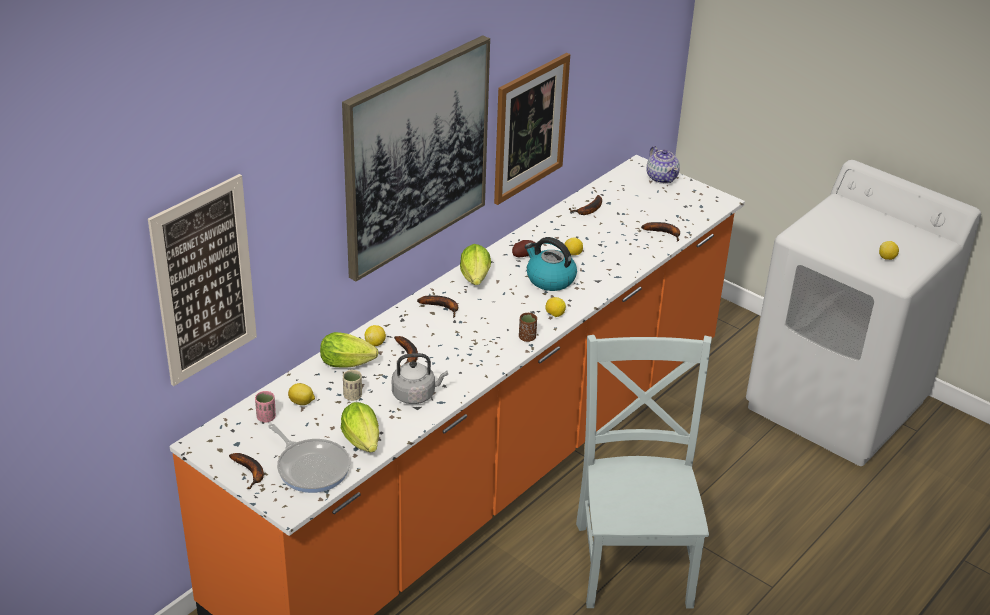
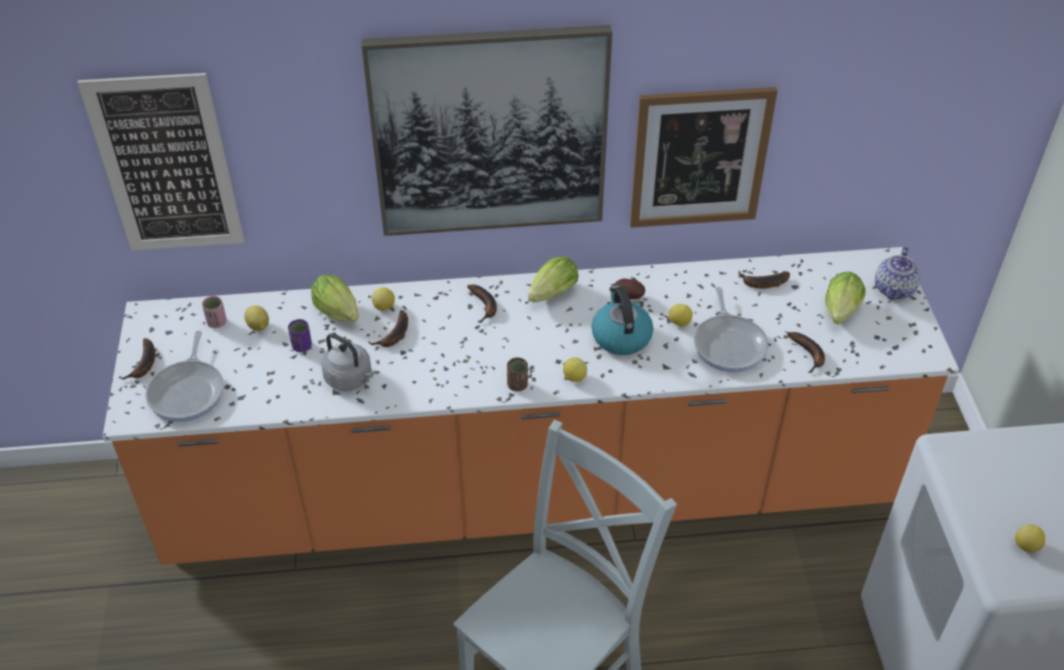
camera: 45 degrees right, 10 degrees up
lettuce [341,402,379,453] -> lettuce moved to [825,272,866,324]
beige cup [343,370,362,401] -> purple cup [288,319,312,352]
none -> frying pan [694,287,768,373]

